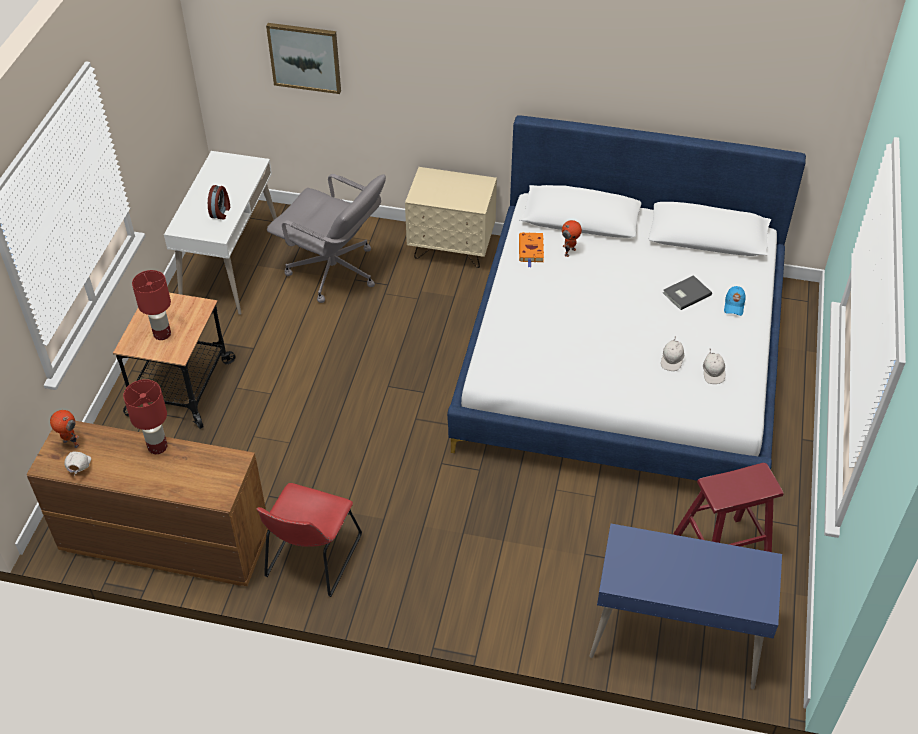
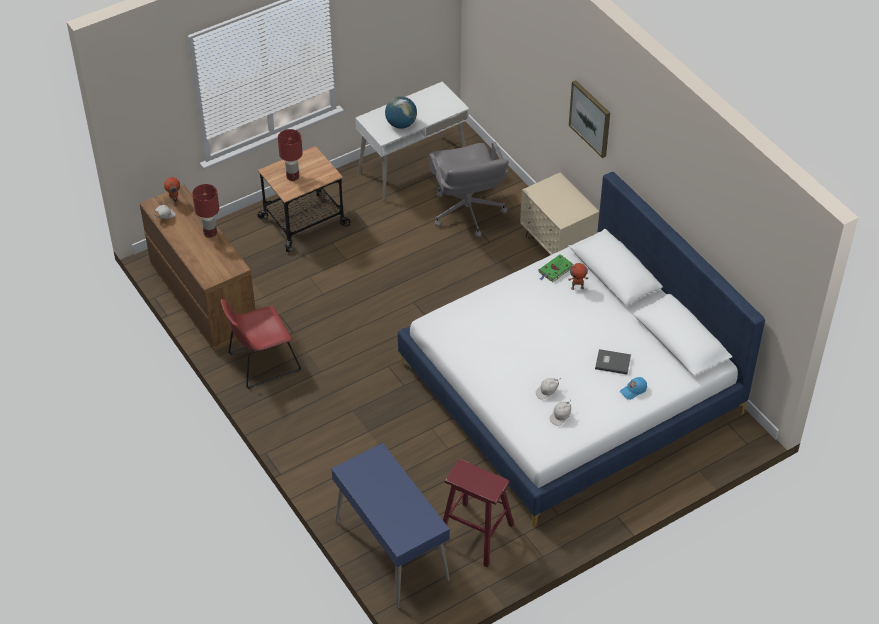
camera: 45 degrees right, 0 degrees up
alarm clock [208,185,230,220] -> globe [385,96,417,129]
picture [266,23,341,94] -> picture moved to [569,80,610,158]
orange book [519,232,544,267] -> green book [538,255,573,282]

